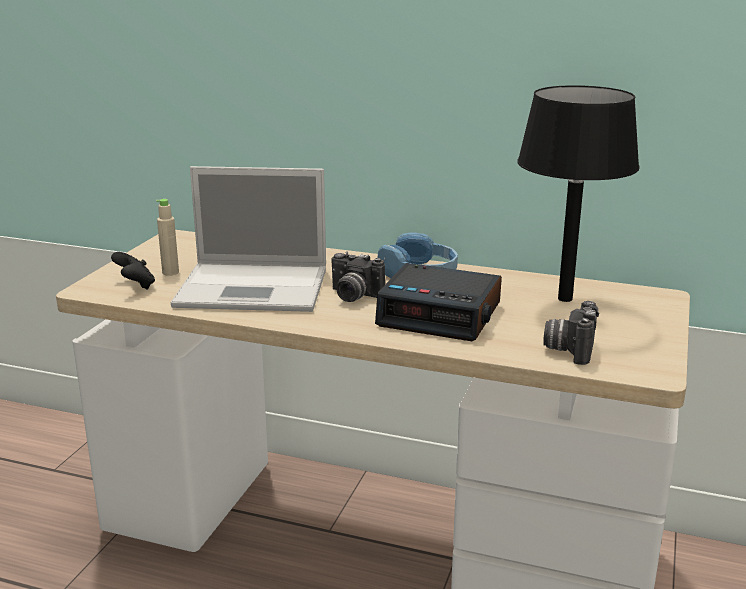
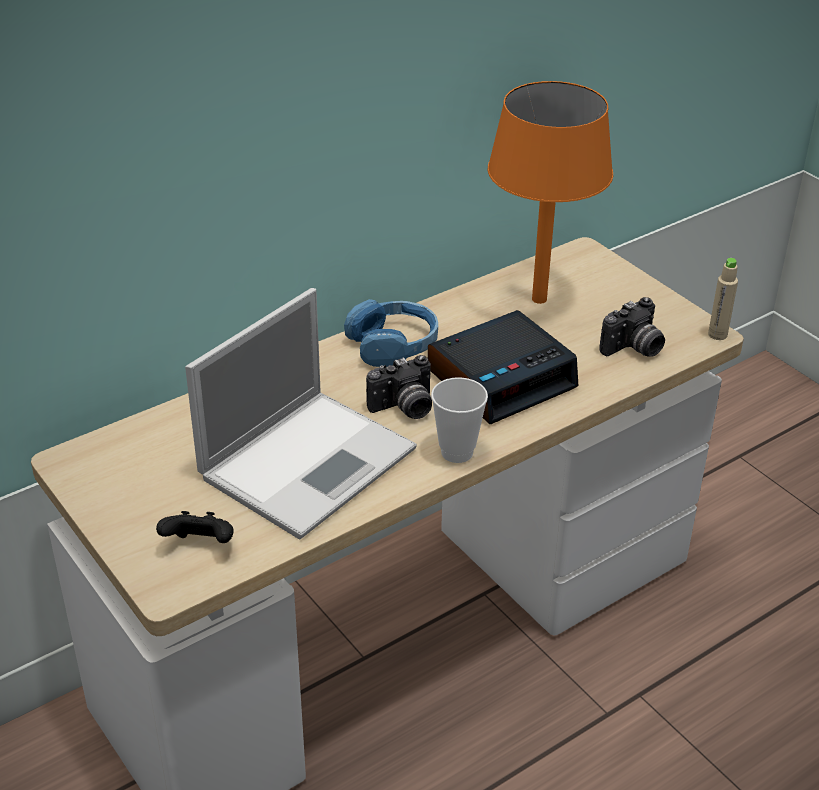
camera: 55 degrees left, 15 degrees up
beige bottle [156,199,179,276] -> beige bottle moved to [708,258,738,340]
black table lamp [517,85,640,302] -> orange table lamp [487,81,613,304]
camera [543,301,599,365] -> camera turned 90 degrees counterclockwise [599,297,665,357]
none -> cup [431,377,488,463]

